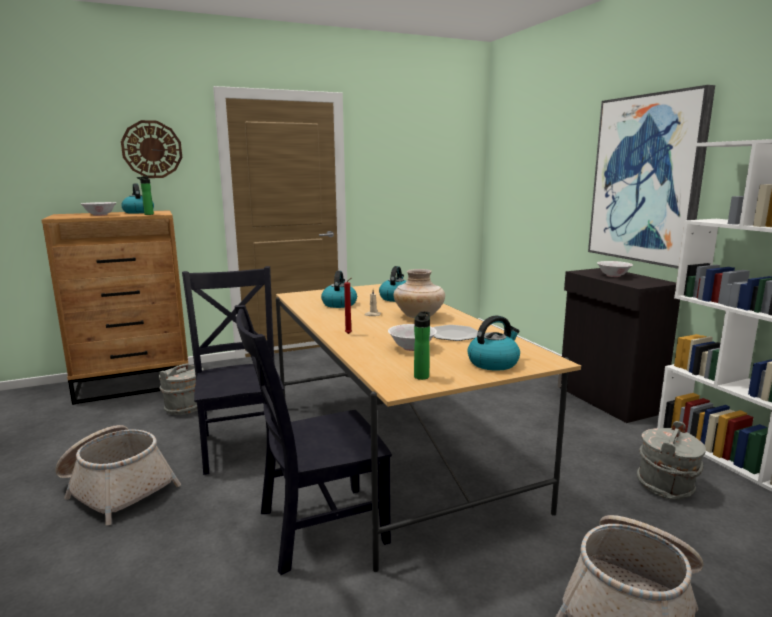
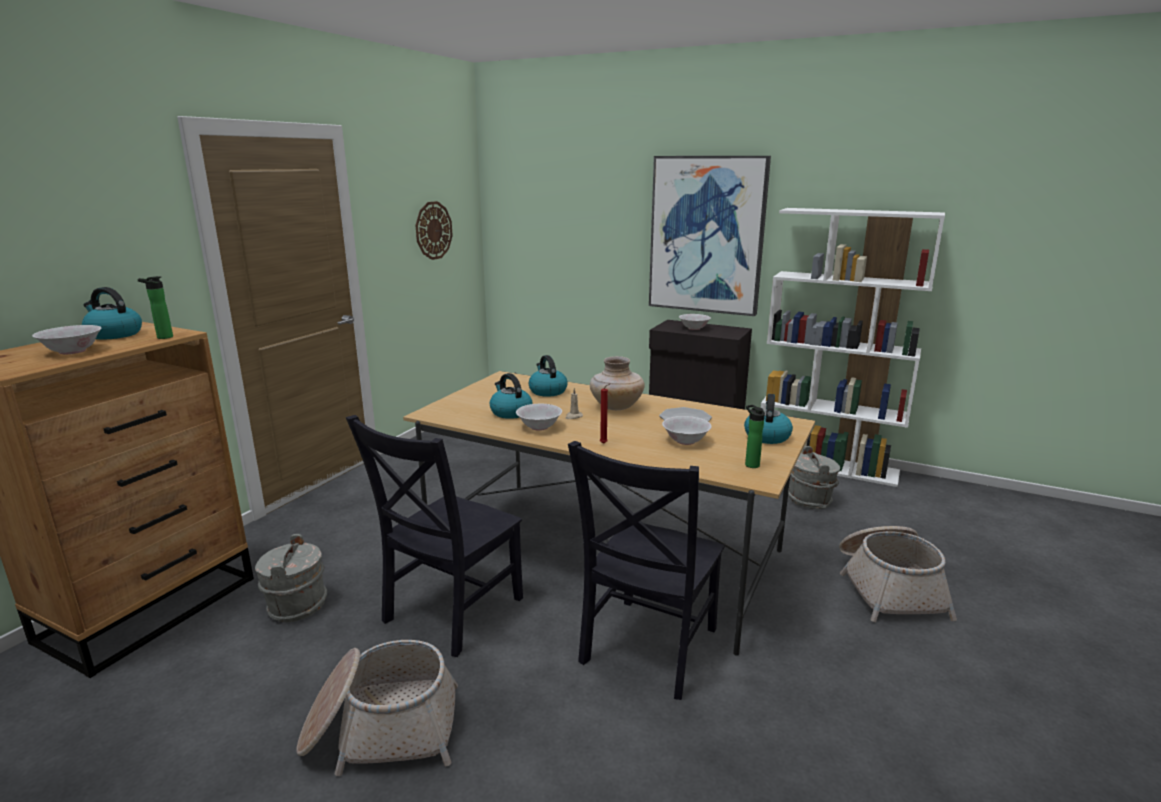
camera: 40 degrees left, 5 degrees up
wall clock [121,120,182,178] -> wall clock moved to [415,201,453,260]
black chair [182,266,284,475] -> black chair turned 90 degrees counterclockwise [346,415,523,657]
none -> white bowl [516,404,562,431]

